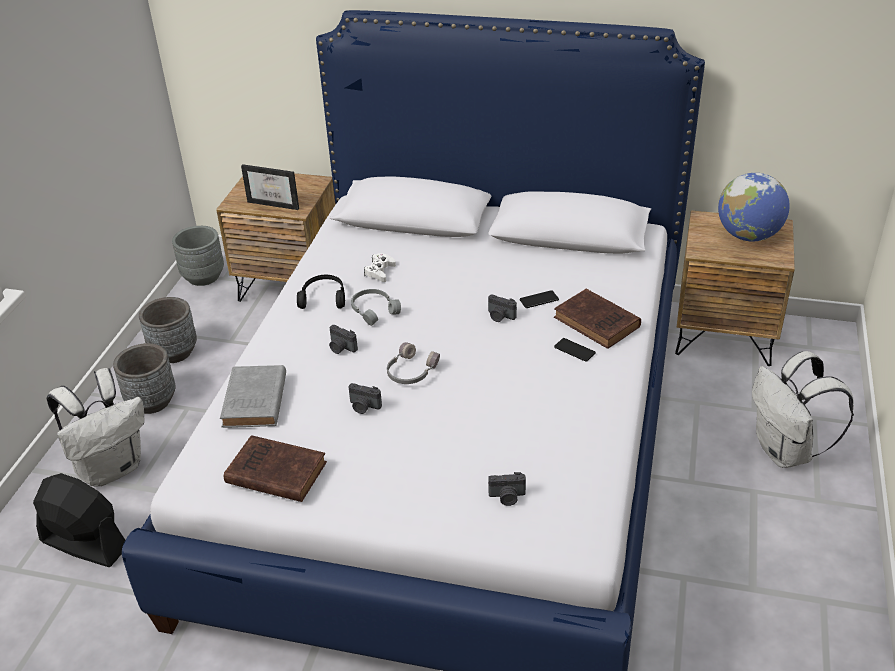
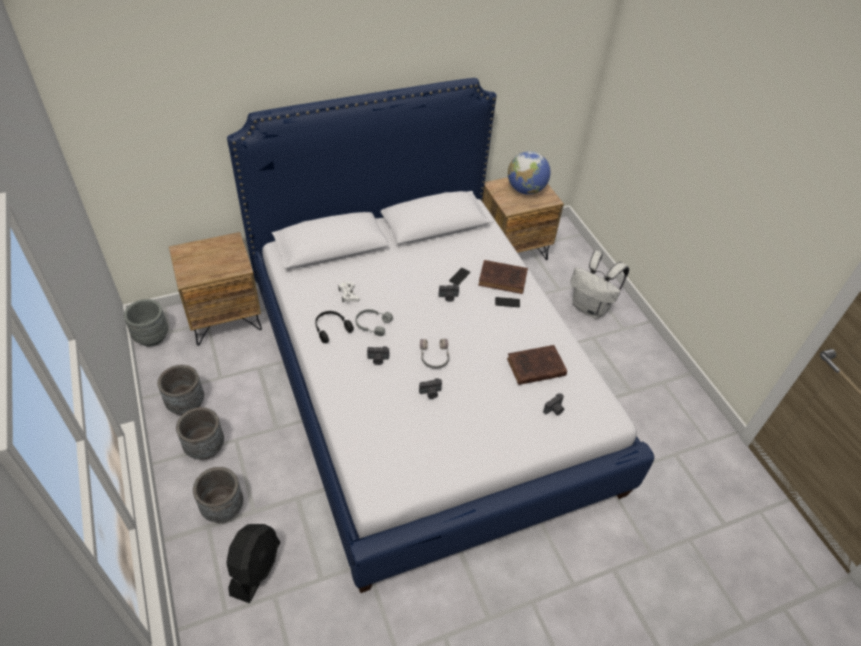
camera: 40 degrees left, 10 degrees up
black fan [33,473,125,567] -> black fan turned 120 degrees clockwise [226,524,280,603]
white backpack [47,368,145,486] -> grey planter [193,467,243,523]
grey book [220,365,286,428] -> none
brown book [224,435,327,502] -> brown book moved to [507,345,567,385]
picture frame [241,164,299,210] -> none

